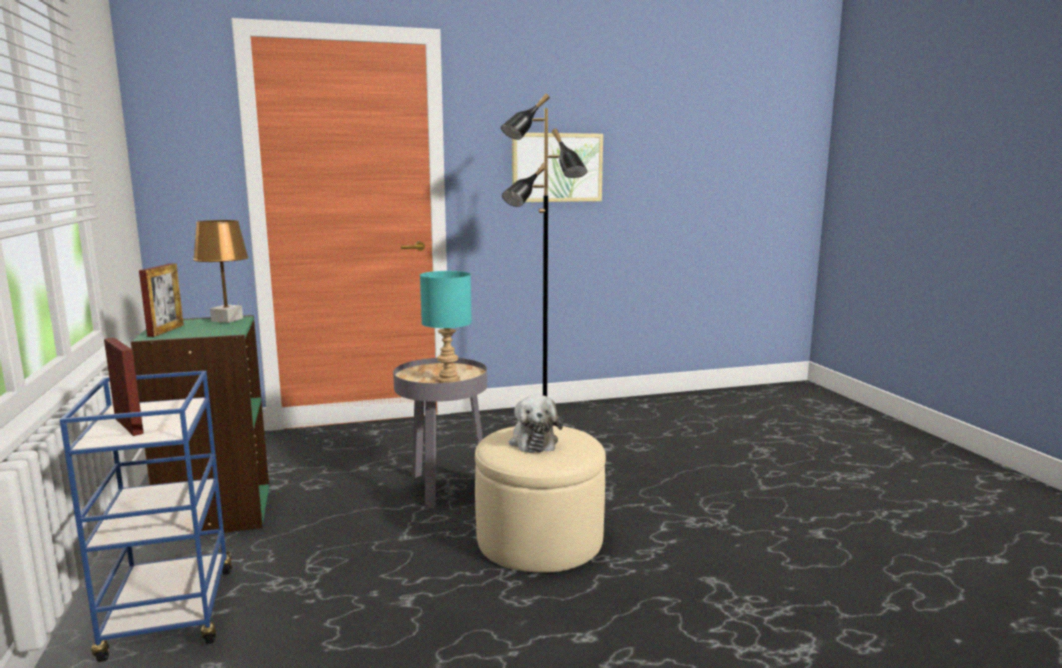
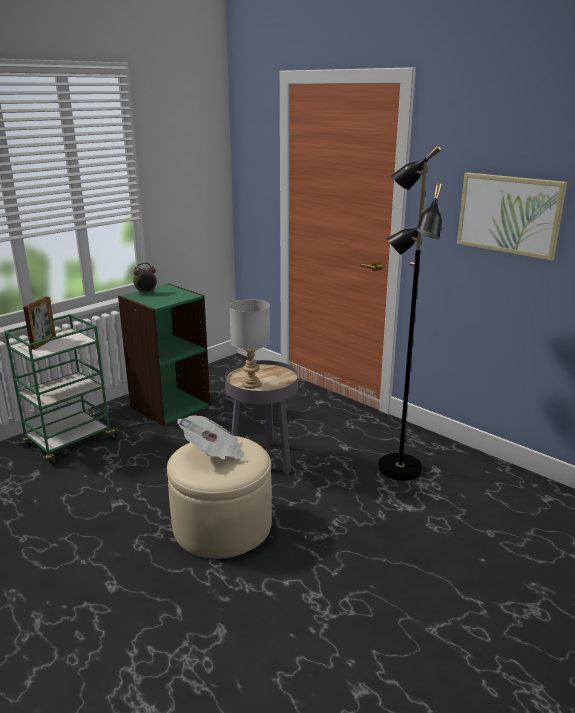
camera: 60 degrees right, 10 degrees up
blue cart [60,371,232,662] -> green cart [4,314,120,464]
picture frame [139,263,184,337] -> alarm clock [133,263,157,295]
brown table lamp [193,220,249,323] -> none
turquoise table lamp [420,271,472,383] -> grey table lamp [230,299,270,389]
plush toy [509,395,563,453] -> newspaper [177,416,247,460]

